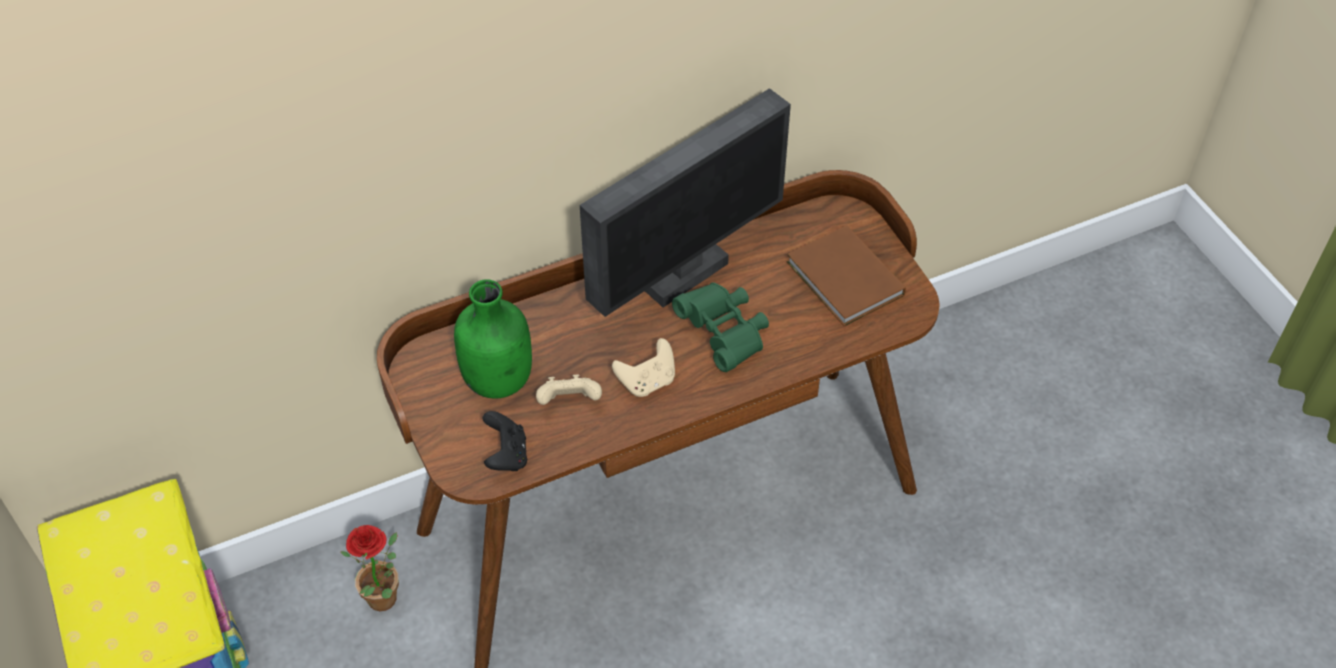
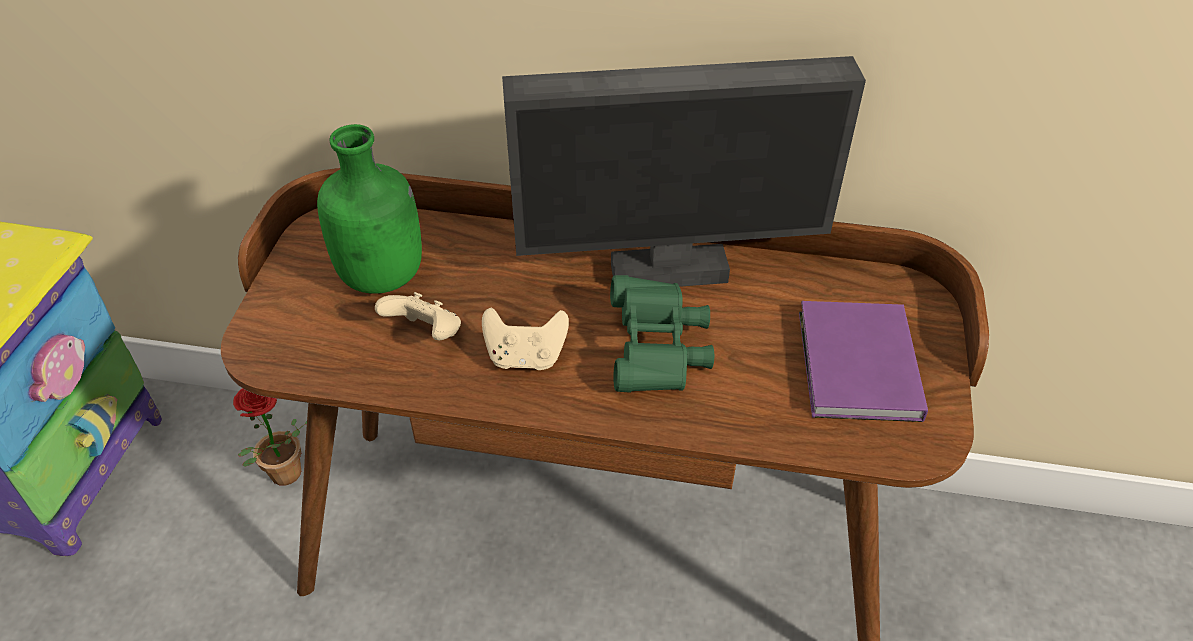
camera: 35 degrees right, 5 degrees down
black game controller [482,411,527,471] -> none
brown book [787,225,906,326] -> purple book [799,301,928,422]

